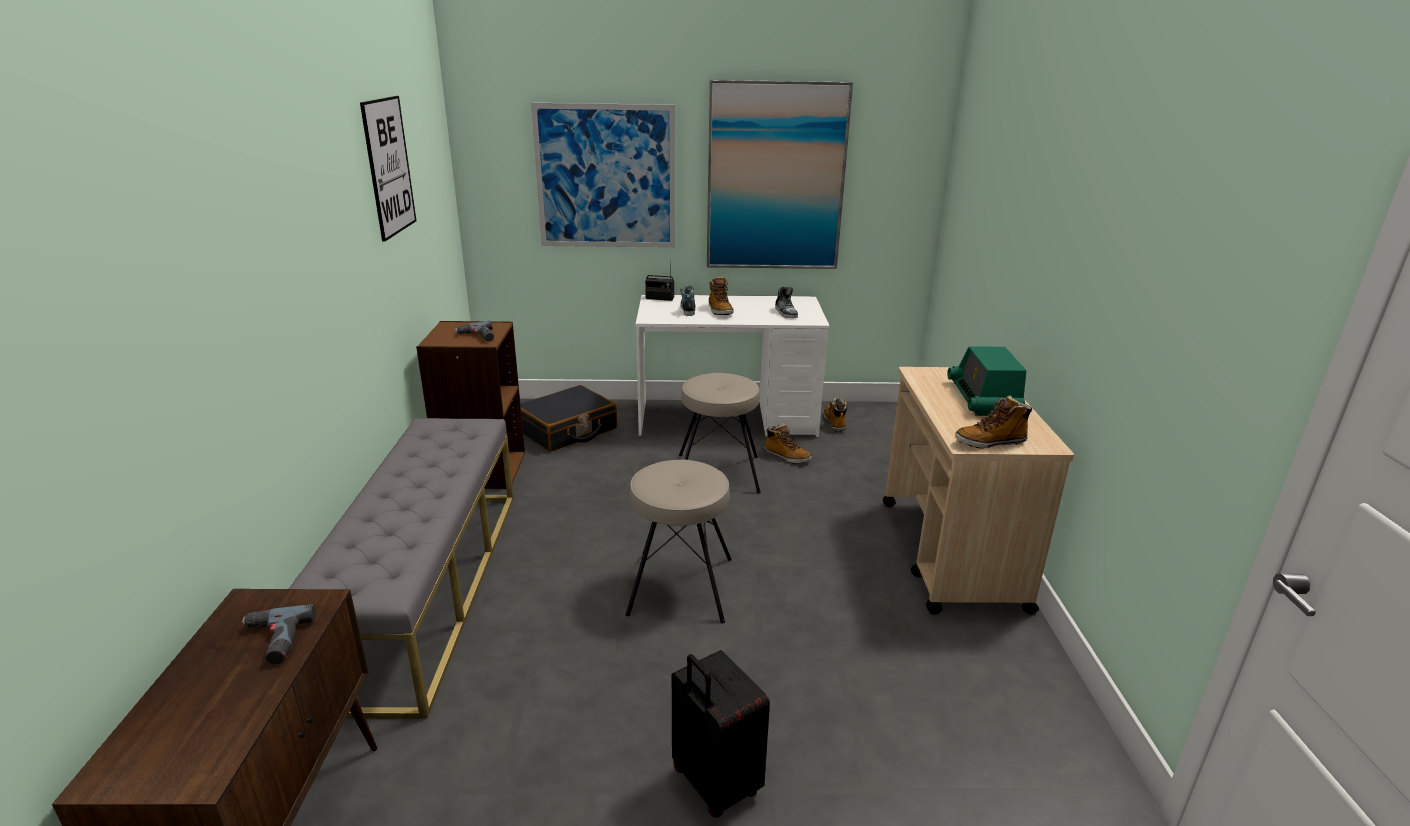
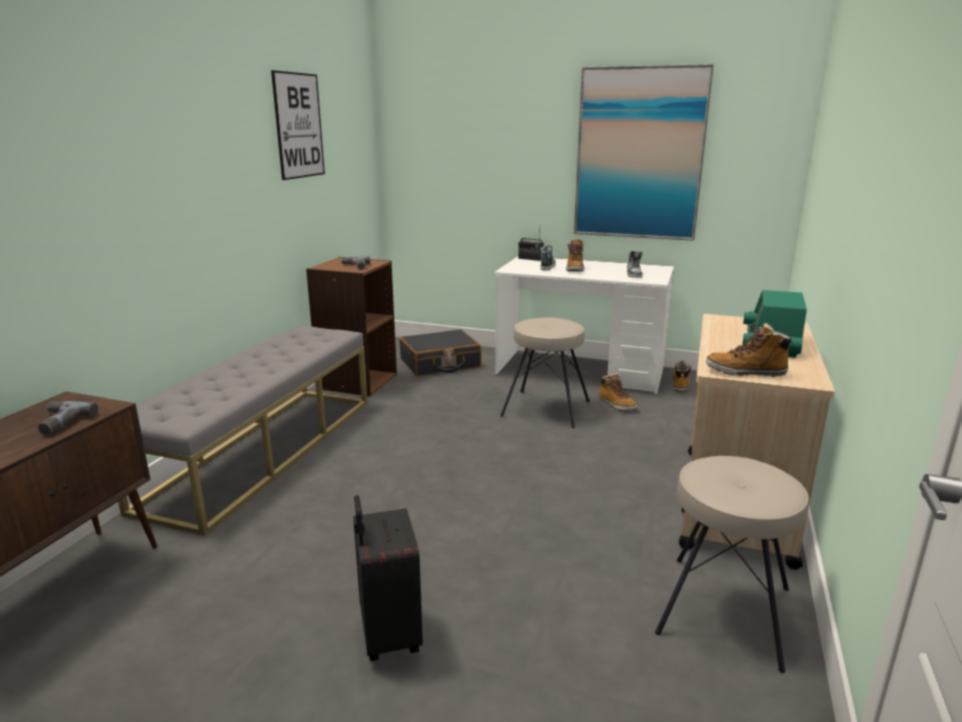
camera: 20 degrees right, 5 degrees down
picture [531,103,675,248] -> none
beige stool [626,460,732,623] -> beige stool moved to [655,456,809,673]

